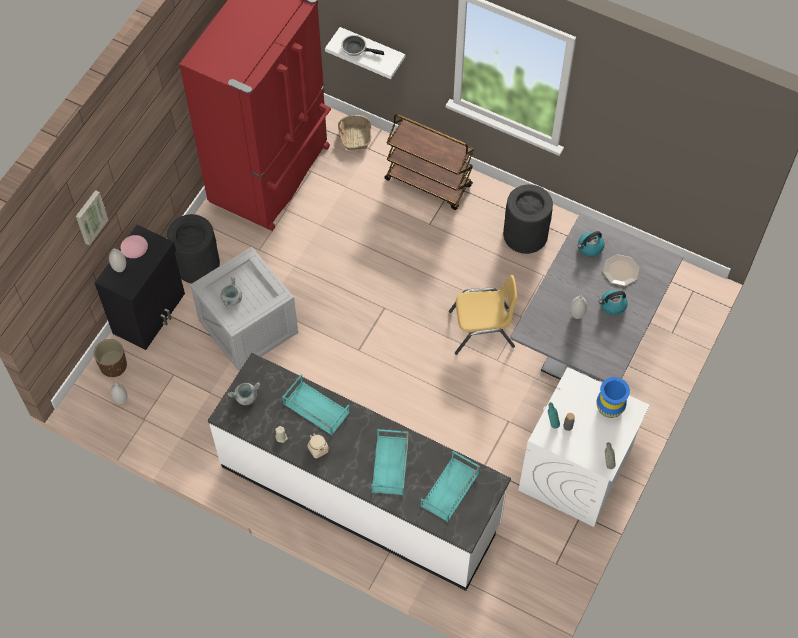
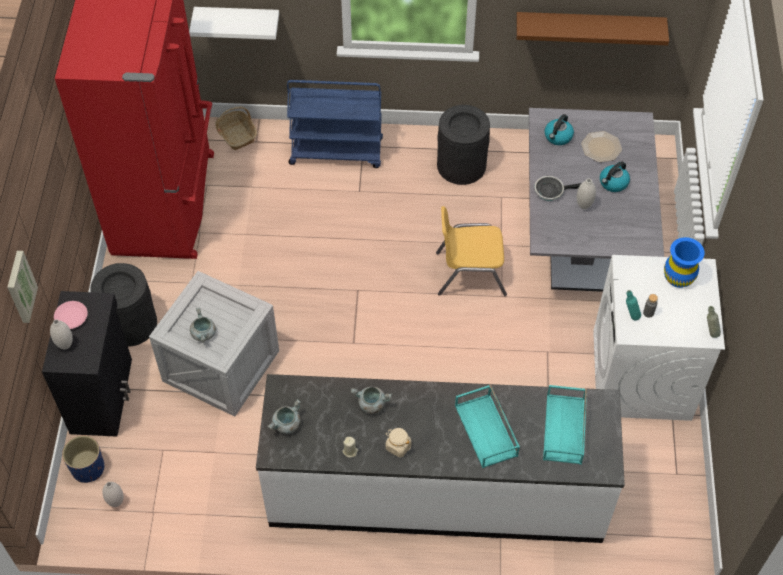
camera: 25 degrees left, 5 degrees down
brown planter [94,339,127,377] -> blue planter [62,435,104,483]
turquoise tray [282,375,350,435] -> grey cooking pot [351,387,392,414]
frying pan [341,35,384,56] -> frying pan moved to [534,176,581,201]
brown cart [384,114,474,210] -> blue cart [287,80,383,168]
yellow chair [449,275,517,355] -> yellow chair turned 150 degrees counterclockwise [436,206,507,296]
none -> brown shelf [516,12,669,45]

